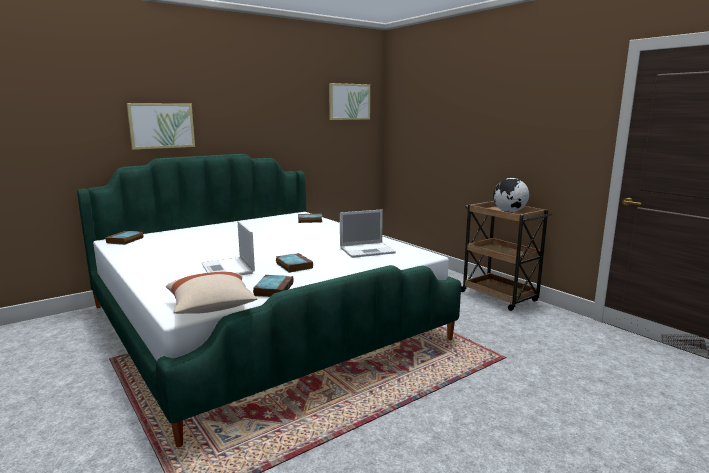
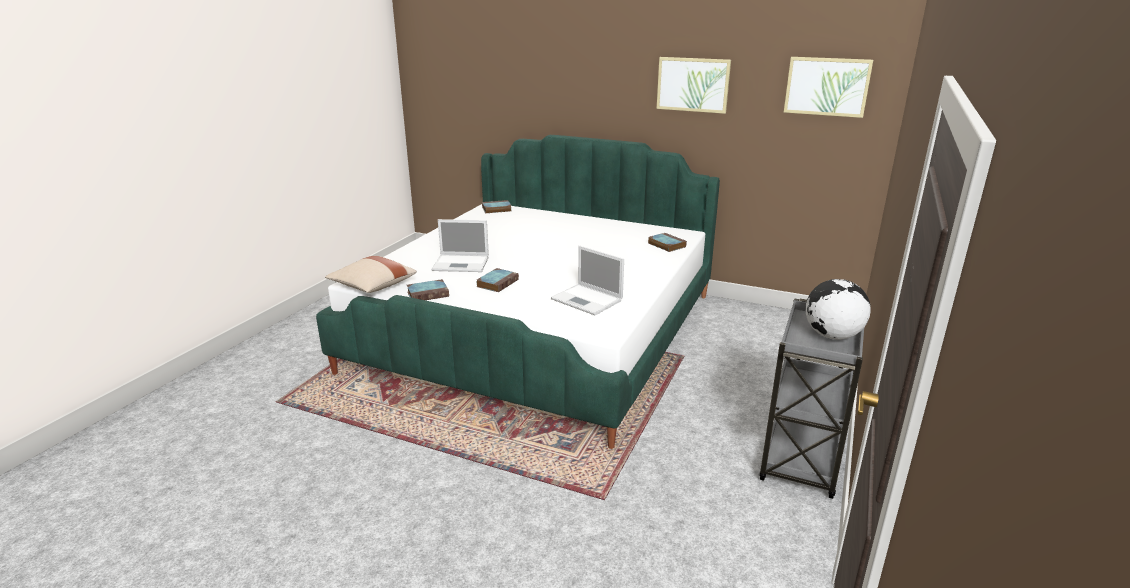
camera: 60 degrees right, 10 degrees up
picture [127,103,195,150] -> picture moved to [656,57,731,114]
laptop [201,221,255,275] -> laptop turned 120 degrees counterclockwise [432,219,489,272]
brown cart [461,200,552,311] -> grey cart [759,298,864,499]

